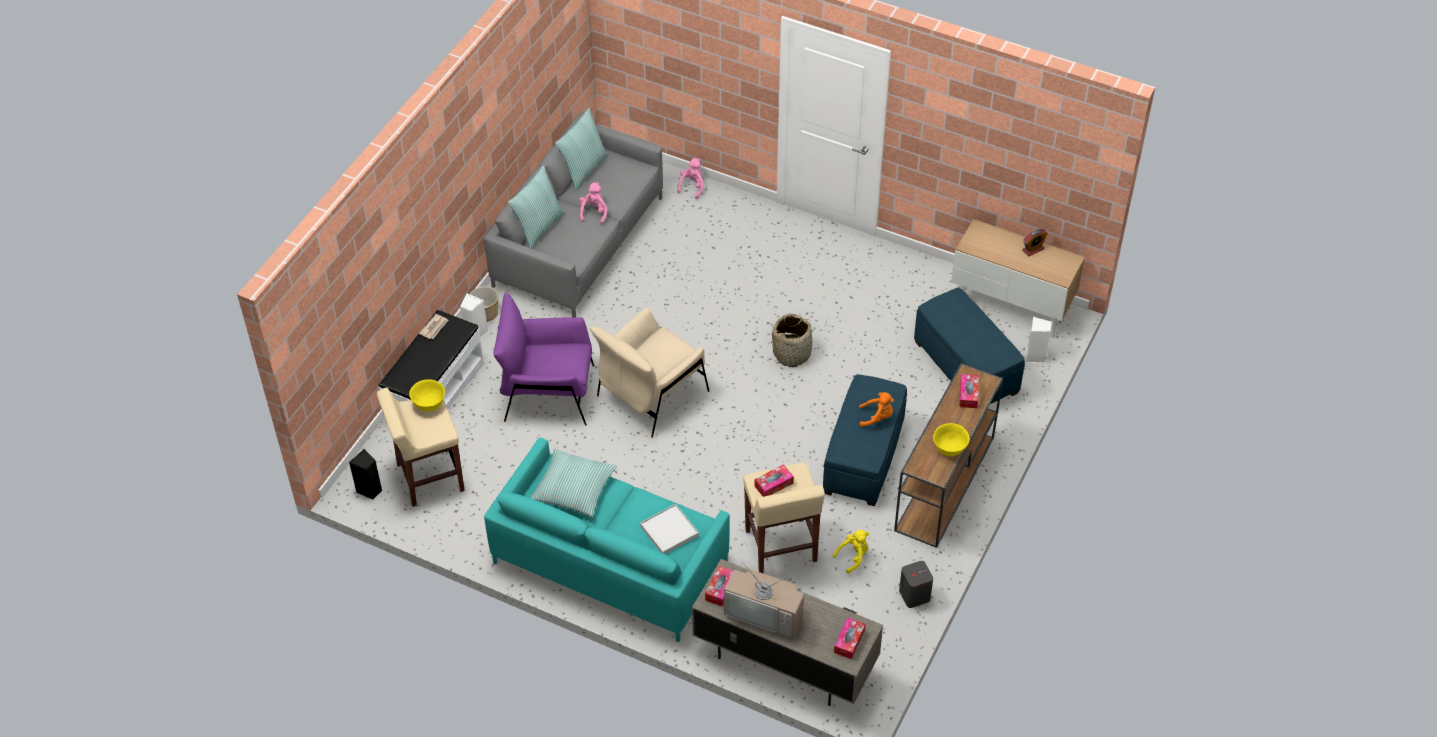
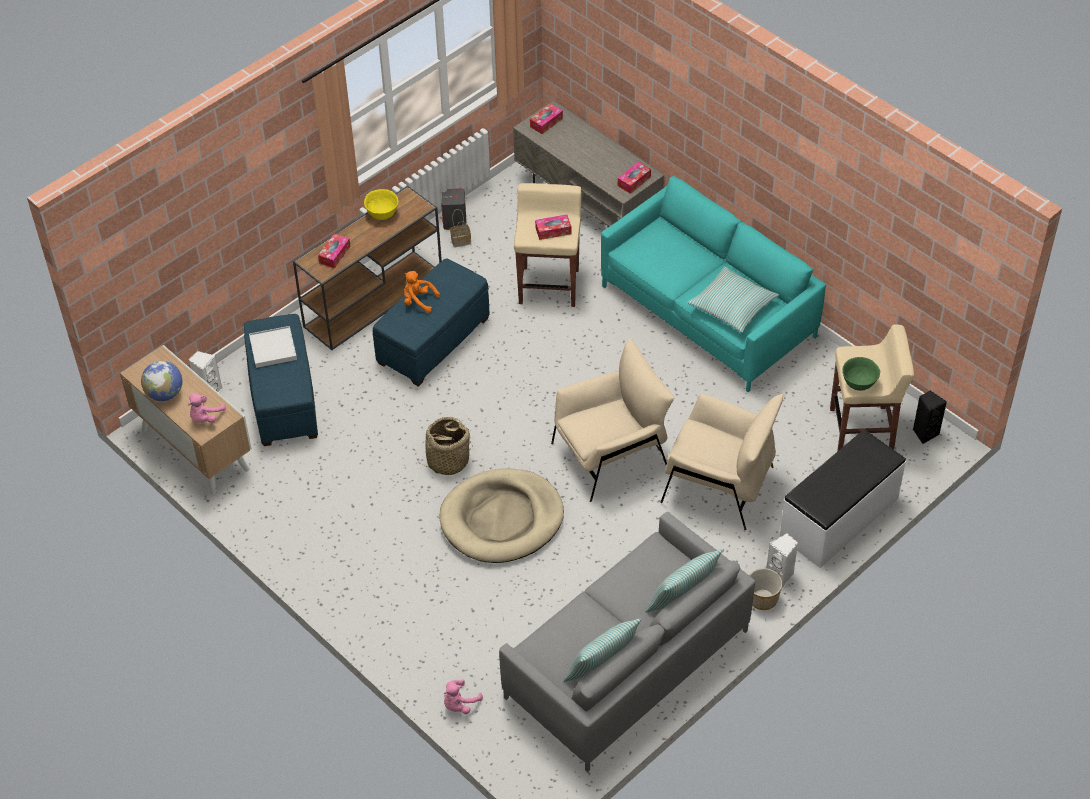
camera: 160 degrees left, 0 degrees up
yellow bowl [409,379,445,411] -> green bowl [842,357,880,391]
newspaper [419,314,448,339] -> none
purple armchair [493,292,594,426] -> beige armchair [660,394,783,530]
pink plush toy [579,182,608,225] -> pink plush toy moved to [188,393,226,423]
white tray [640,504,699,554] -> white tray moved to [249,326,297,368]
television [724,562,804,639] -> none
yellow plush toy [832,530,869,574] -> none
alarm clock [1022,229,1048,256] -> globe [141,361,182,401]
none -> beige dog bed [440,468,564,563]
none -> basket [450,209,471,247]

